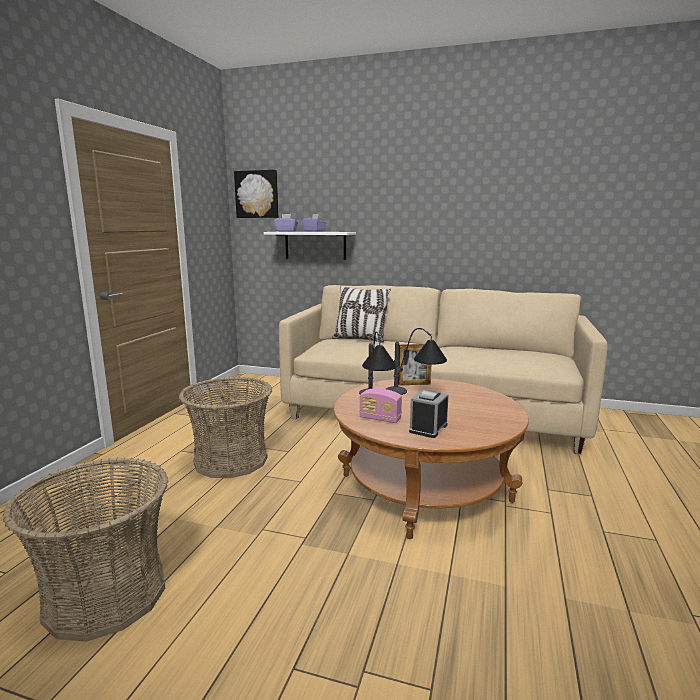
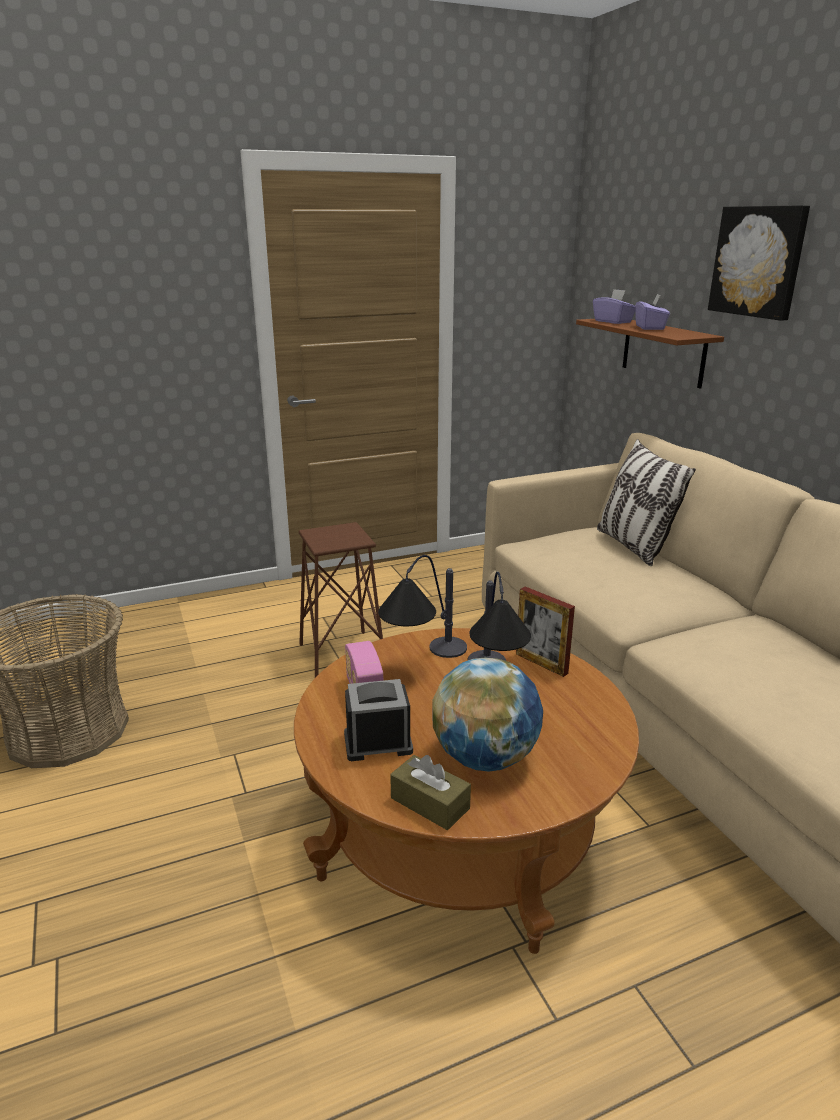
camera: 50 degrees right, 10 degrees up
basket [179,377,272,478] -> brown stool [299,522,383,678]
picture [234,170,278,218] -> picture moved to [708,205,810,321]
white shelf [264,232,356,260] -> brown shelf [576,319,724,389]
none -> brown tissue box [390,755,471,830]
none -> globe [432,658,543,771]

